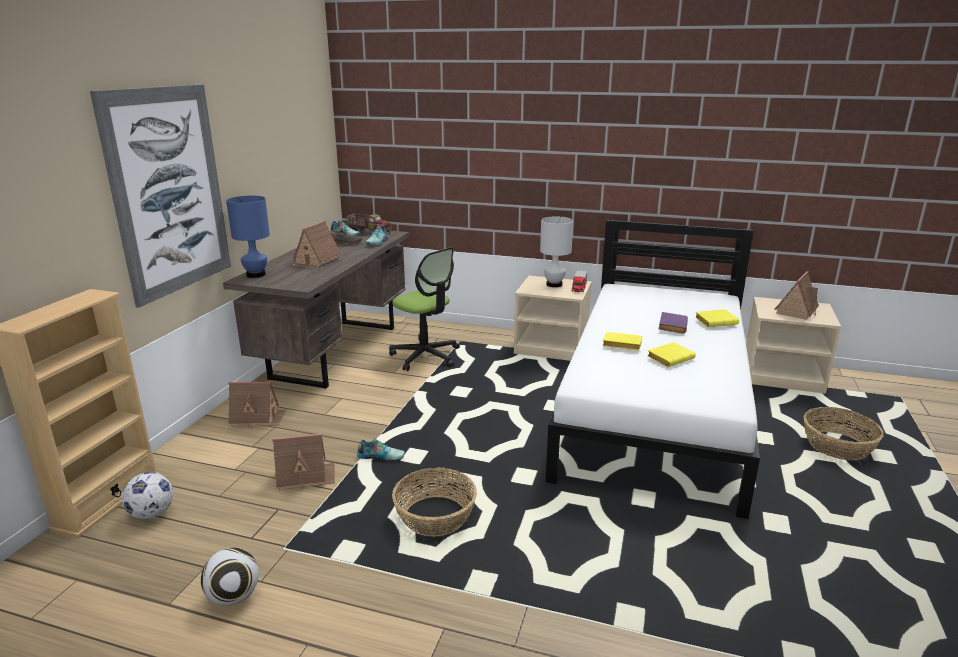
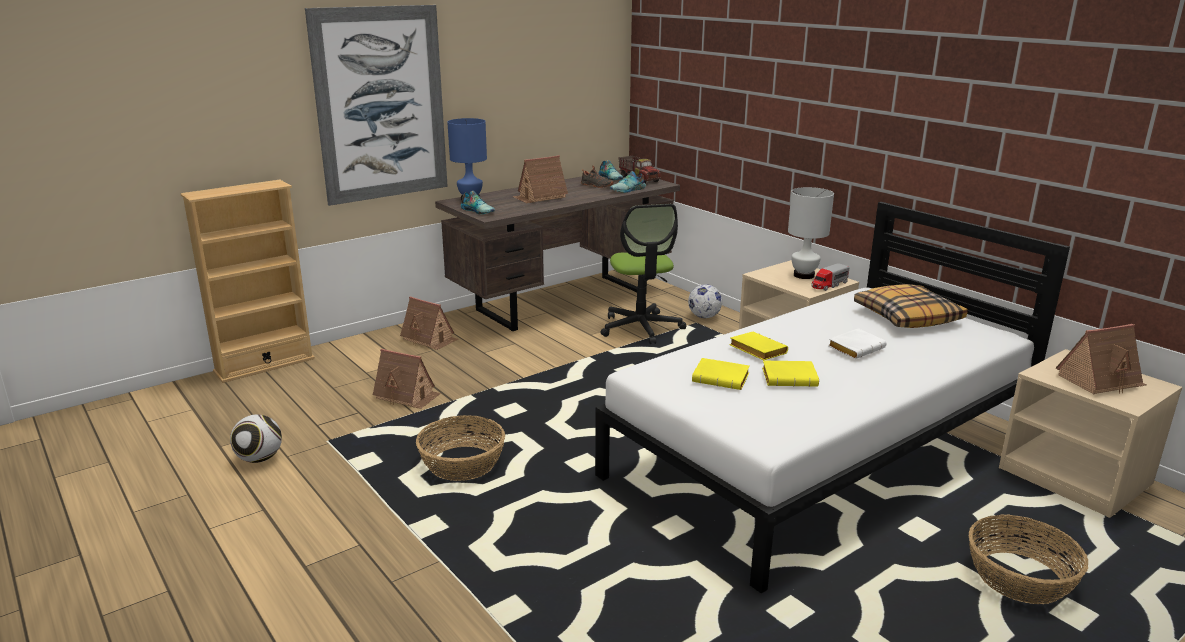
camera: 35 degrees right, 0 degrees up
football [122,472,173,520] -> football moved to [688,284,722,318]
shoe [357,438,405,462] -> shoe moved to [461,191,495,215]
purple book [659,312,688,334] -> white book [828,328,886,359]
yellow book [695,309,739,327] -> yellow book moved to [692,358,750,390]
none -> pillow [854,284,968,328]

